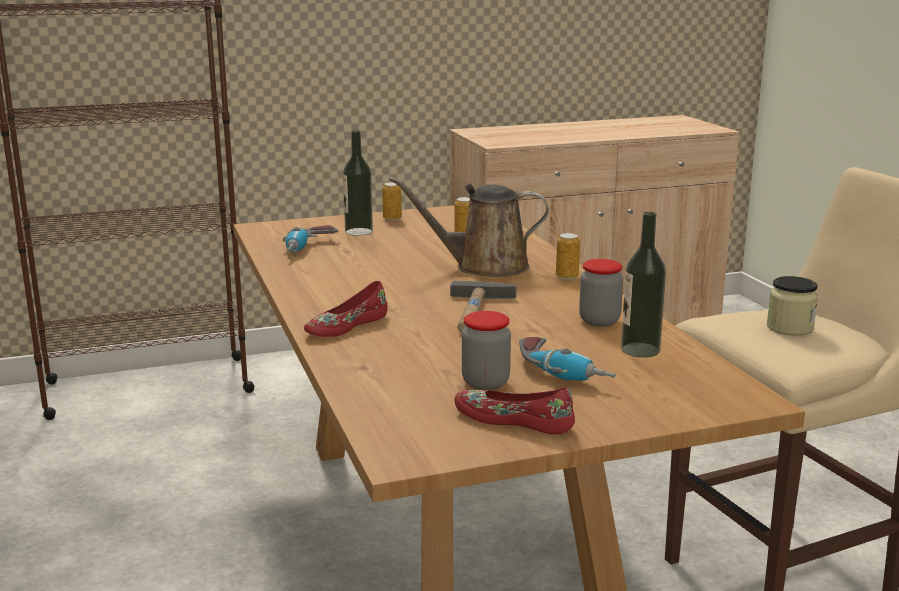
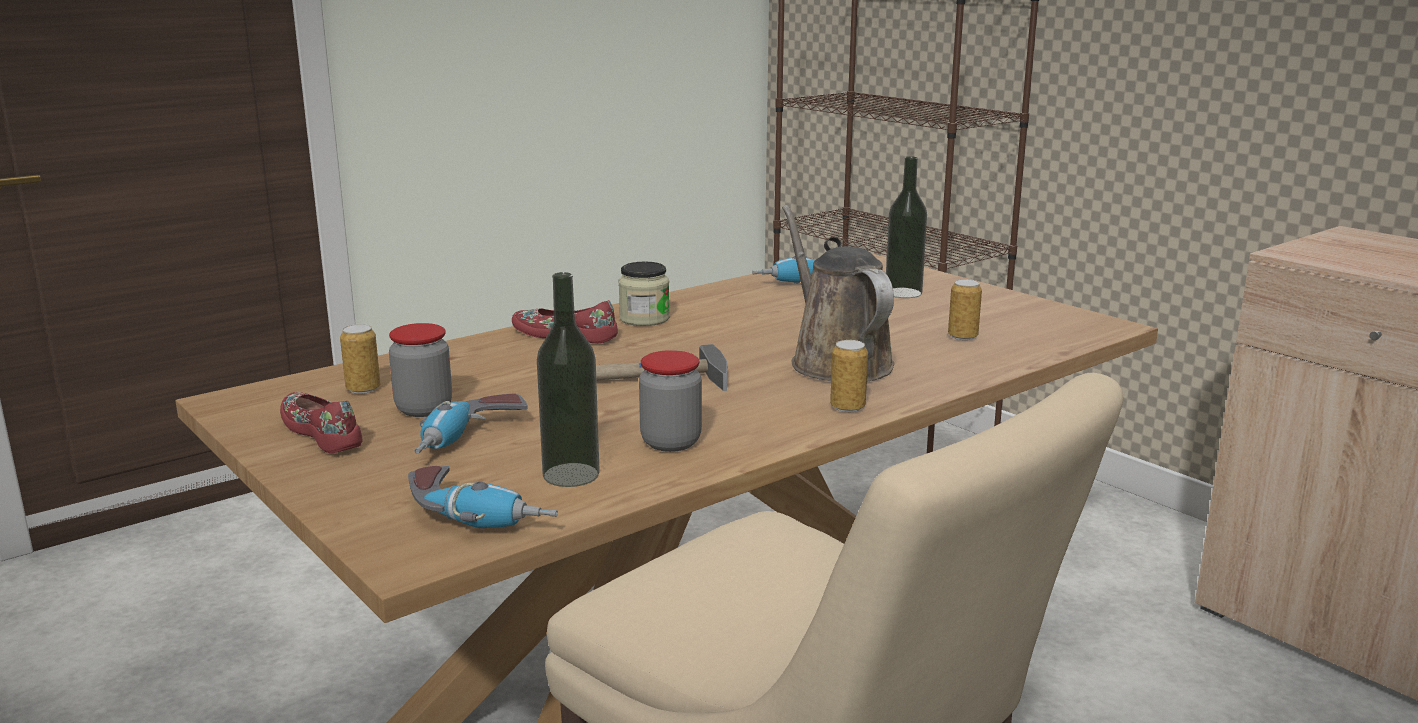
camera: 70 degrees right, 0 degrees up
can [382,182,402,221] -> can moved to [340,324,380,394]
red shoe [454,387,575,435] -> red shoe turned 45 degrees counterclockwise [280,392,363,454]
jar [767,276,818,336] -> jar moved to [618,262,670,326]
none -> power drill [408,466,558,529]

